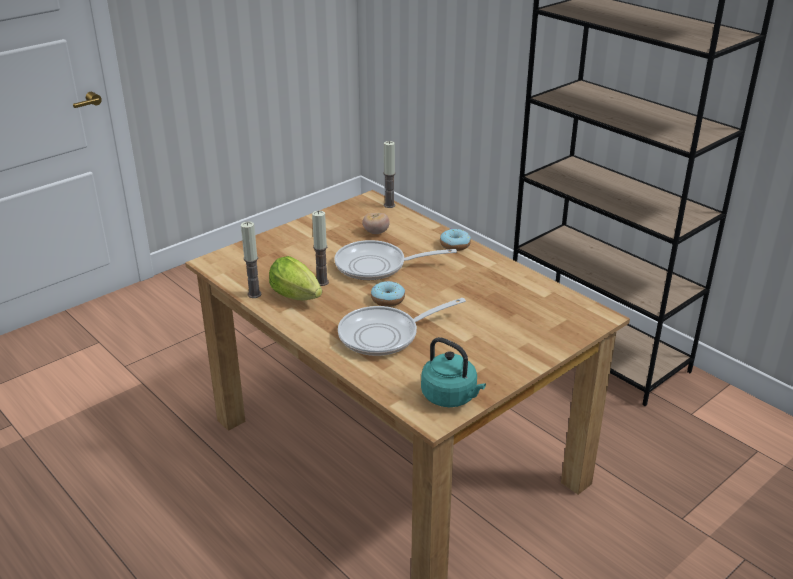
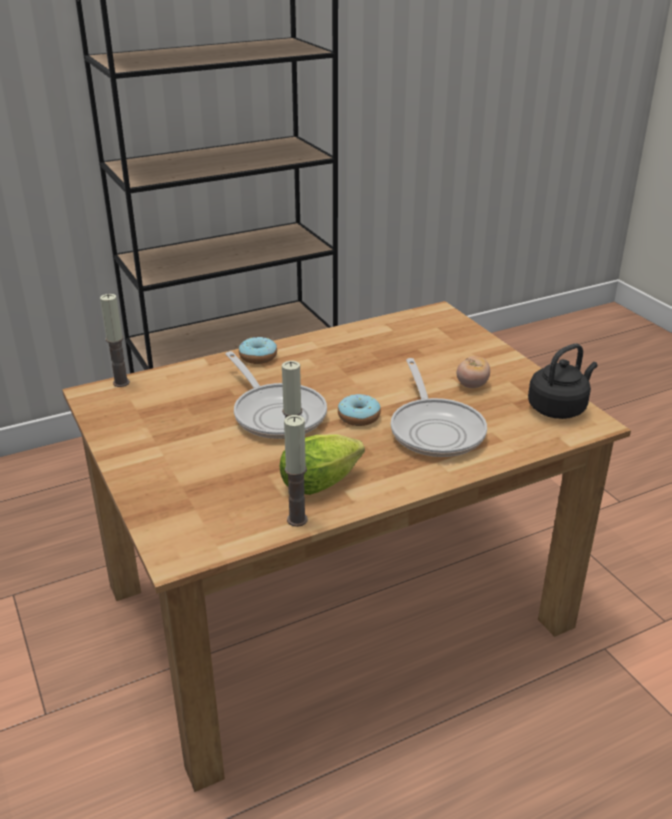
camera: 75 degrees left, 0 degrees up
frying pan [334,240,457,280] -> frying pan turned 45 degrees counterclockwise [226,351,327,439]
tomato [362,213,390,234] -> tomato moved to [457,356,490,388]
turquoise kettle [421,337,486,407] -> black kettle [528,343,597,419]

